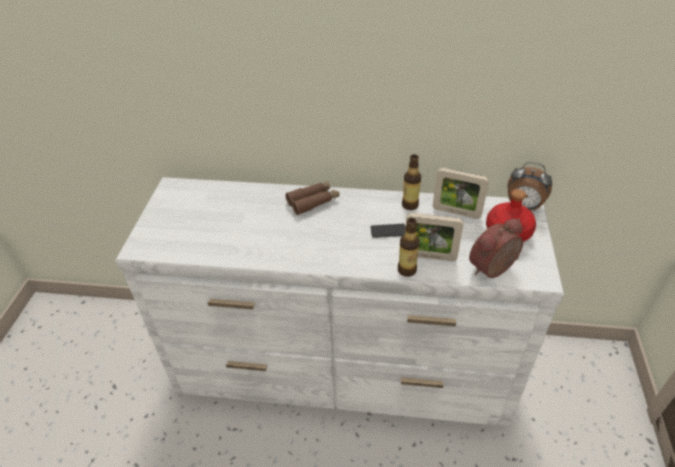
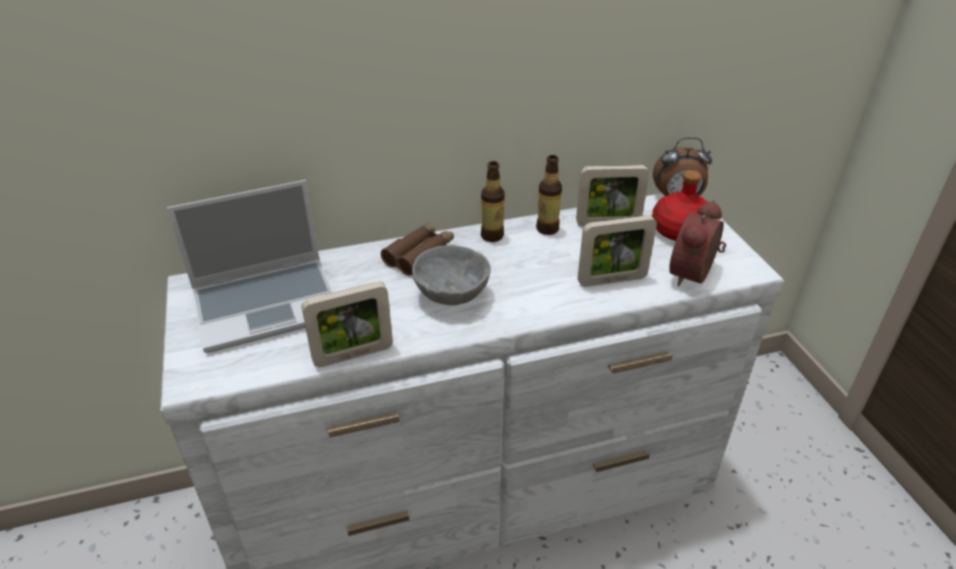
camera: 25 degrees left, 5 degrees down
phone [370,224,406,238] -> none
bottle [398,218,420,277] -> bottle moved to [481,161,505,242]
none -> laptop [167,180,333,353]
none -> picture frame [302,282,393,367]
none -> grey bowl [412,245,491,305]

